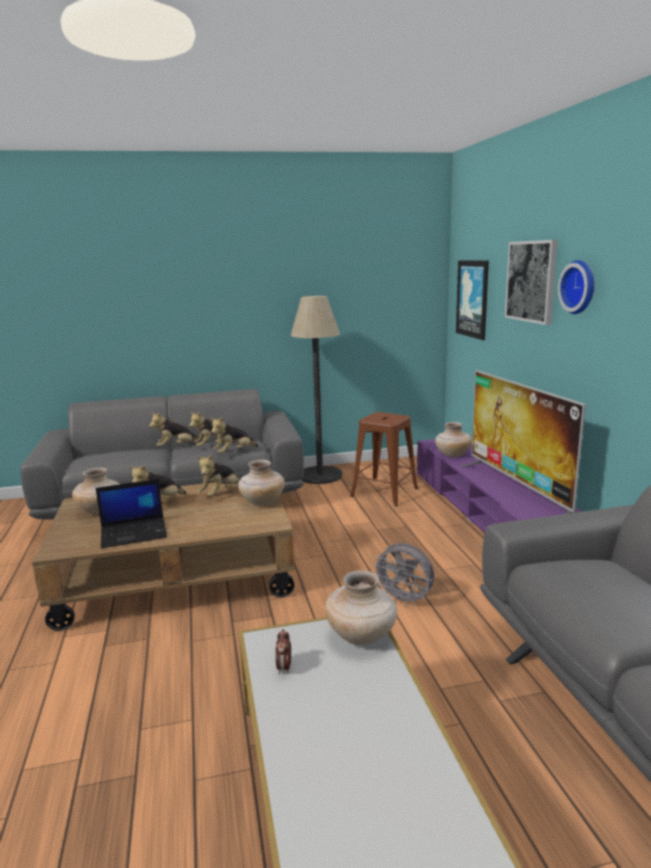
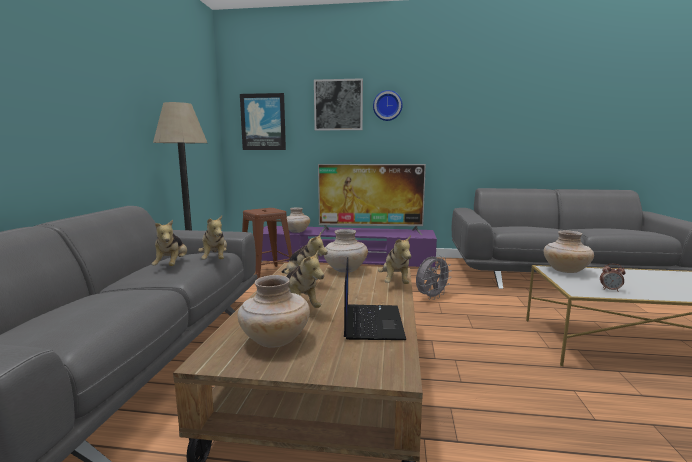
camera: 70 degrees left, 5 degrees down
plush toy [149,413,202,446] -> plush toy moved to [378,235,411,284]

